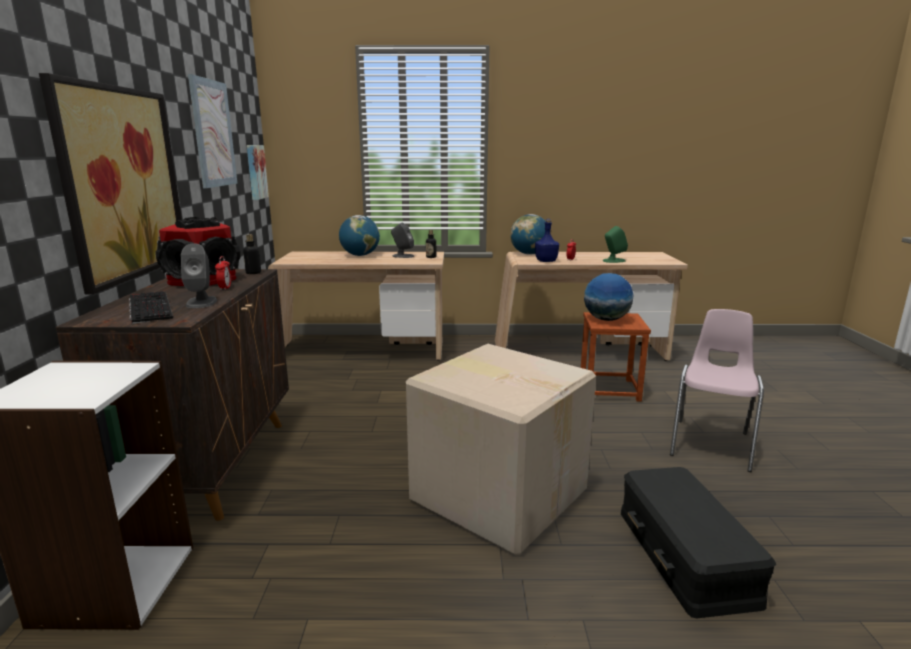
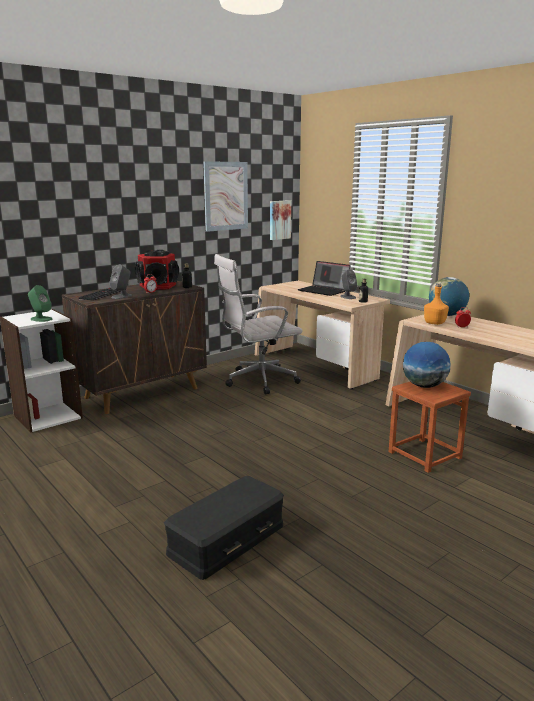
camera: 50 degrees right, 0 degrees up
picture [39,73,182,294] -> none
globe [339,215,380,256] -> laptop [298,261,350,296]
cardboard box [406,344,596,555] -> none
blue bottle [535,219,559,262] -> orange bottle [424,283,449,325]
green speaker [603,226,628,263] -> green speaker moved to [28,285,52,322]
pink chair [670,309,764,472] -> none
none -> white office chair [214,254,303,395]

